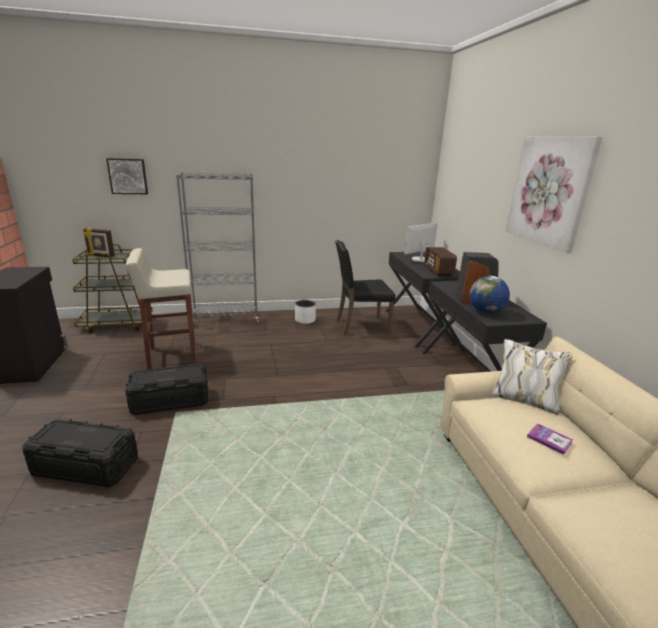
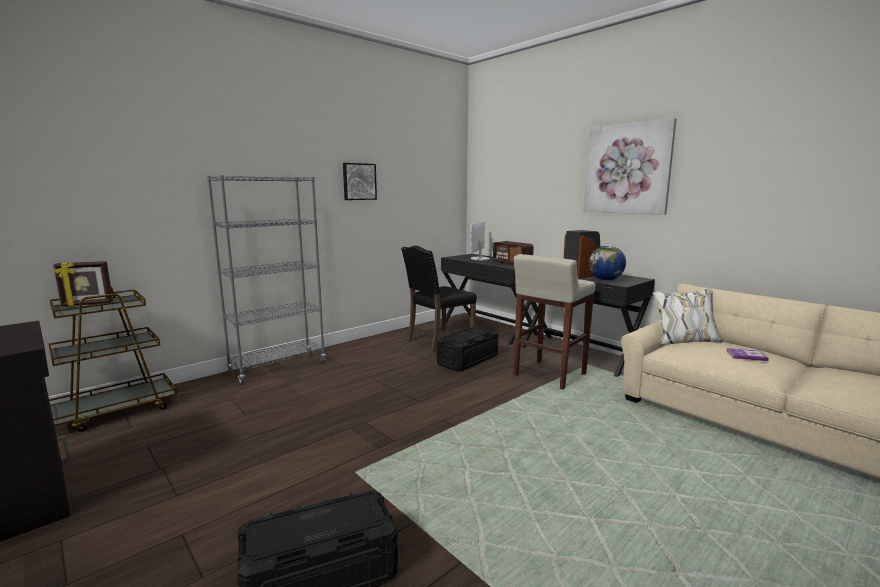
camera: 30 degrees left, 10 degrees down
picture [106,158,148,194] -> picture moved to [343,163,377,200]
beige stool [125,248,196,370] -> beige stool moved to [513,254,596,390]
black storage box [125,364,208,415] -> black storage box moved to [437,326,498,371]
white planter [295,300,316,324] -> none

